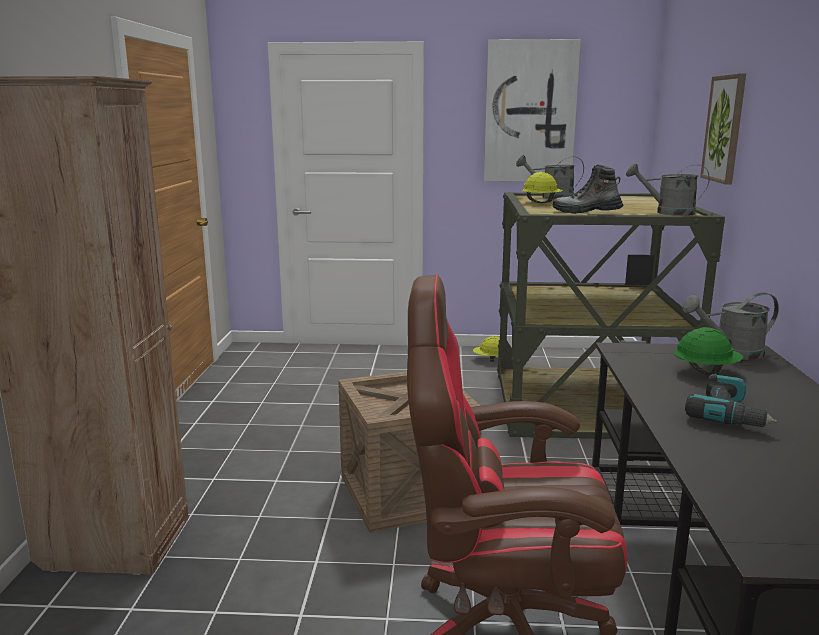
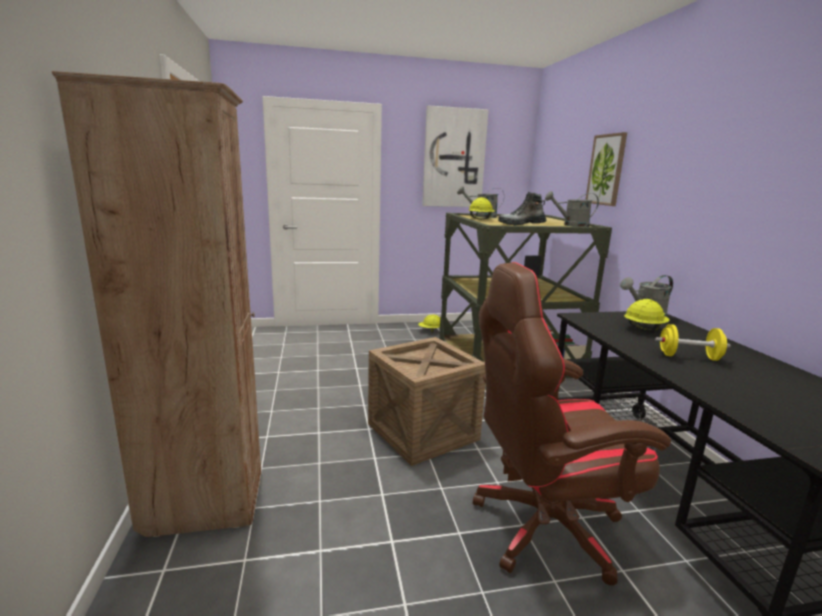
camera: 15 degrees left, 0 degrees up
green hard hat [674,327,743,376] -> yellow hard hat [624,299,670,332]
power drill [685,374,777,427] -> yellow dumbbell [655,324,731,361]

